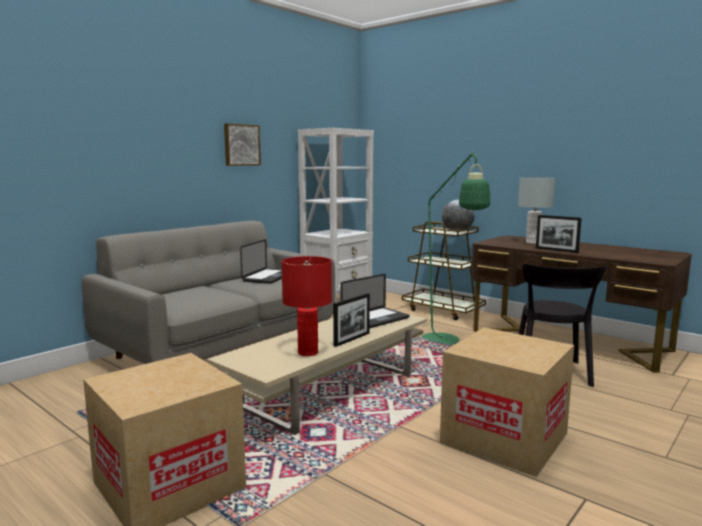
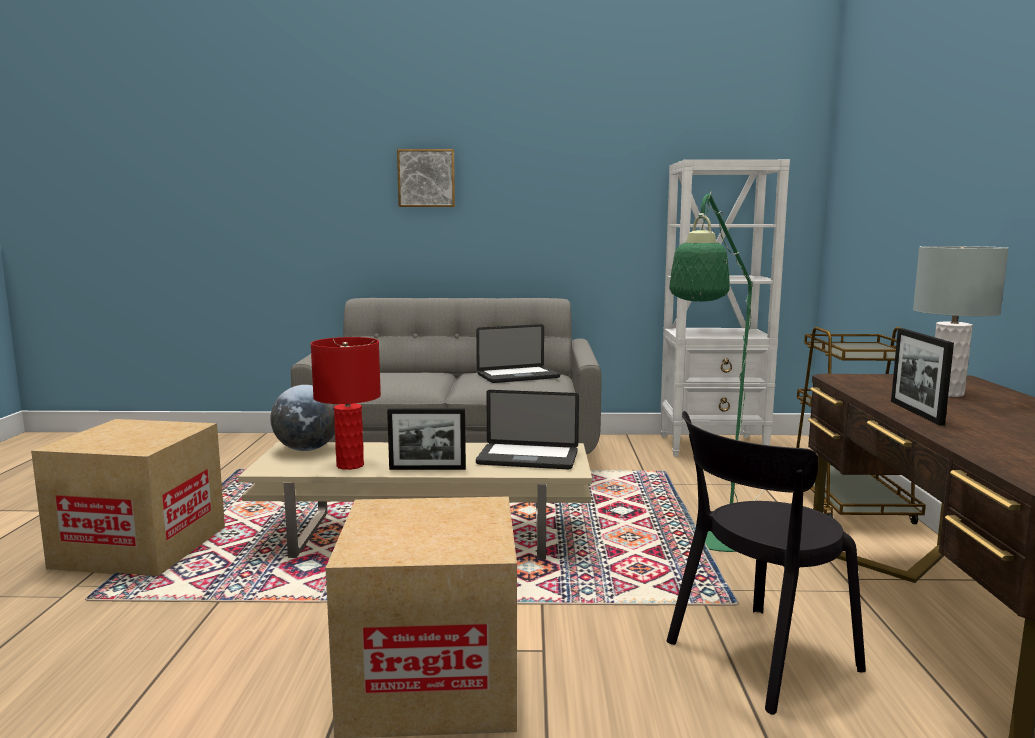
camera: 50 degrees right, 0 degrees up
picture [224,123,261,166] -> picture moved to [397,149,455,207]
globe [442,200,475,232] -> globe moved to [270,385,337,451]

